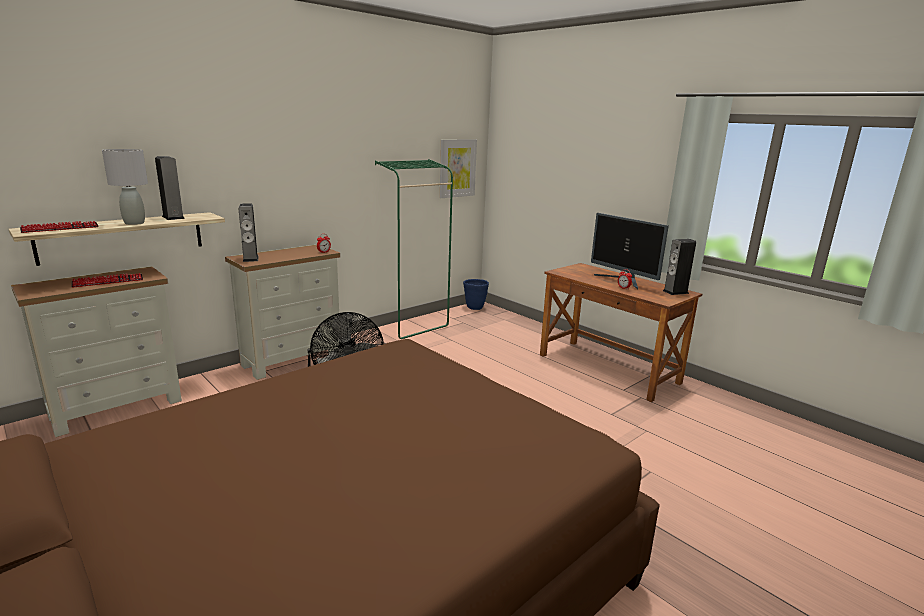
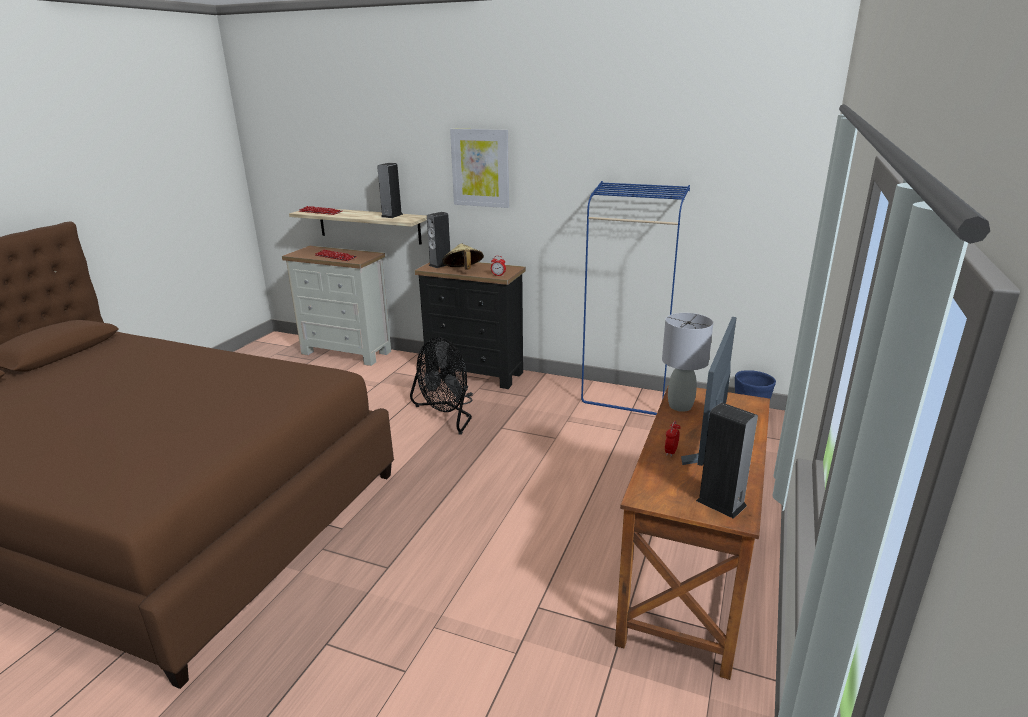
camera: 65 degrees right, 5 degrees up
grey table lamp [102,149,148,225] -> grey table lamp moved to [662,313,713,412]
white dresser [225,245,341,380] -> black dresser [415,262,526,389]
green clothes rack [375,159,453,339] -> blue clothes rack [581,181,690,415]
picture [440,139,477,198] -> picture moved to [450,129,509,208]
none -> beige hat [442,243,484,270]

